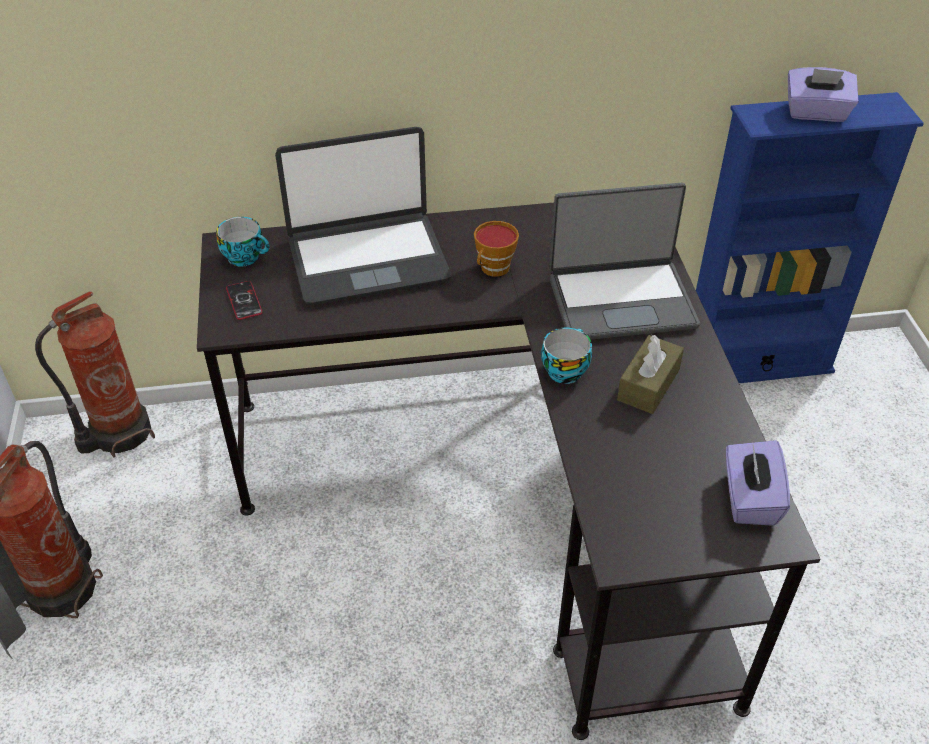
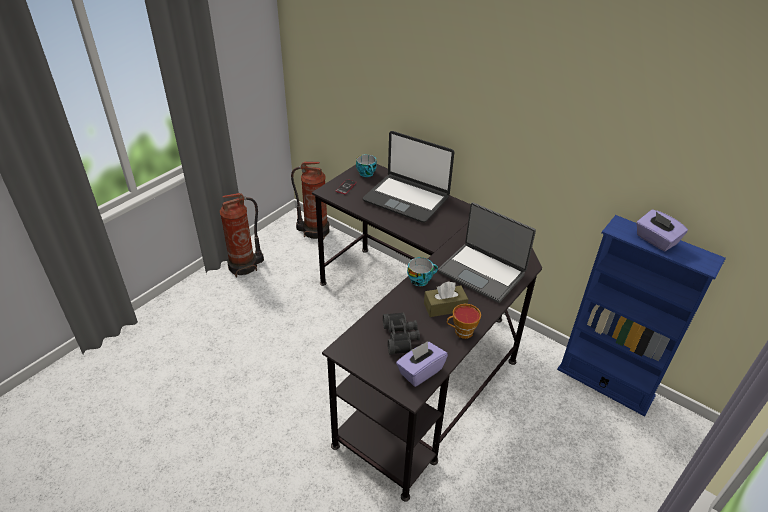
camera: 45 degrees right, 5 degrees down
cup [474,221,519,277] -> cup moved to [447,304,481,339]
none -> black binoculars [383,312,420,355]

